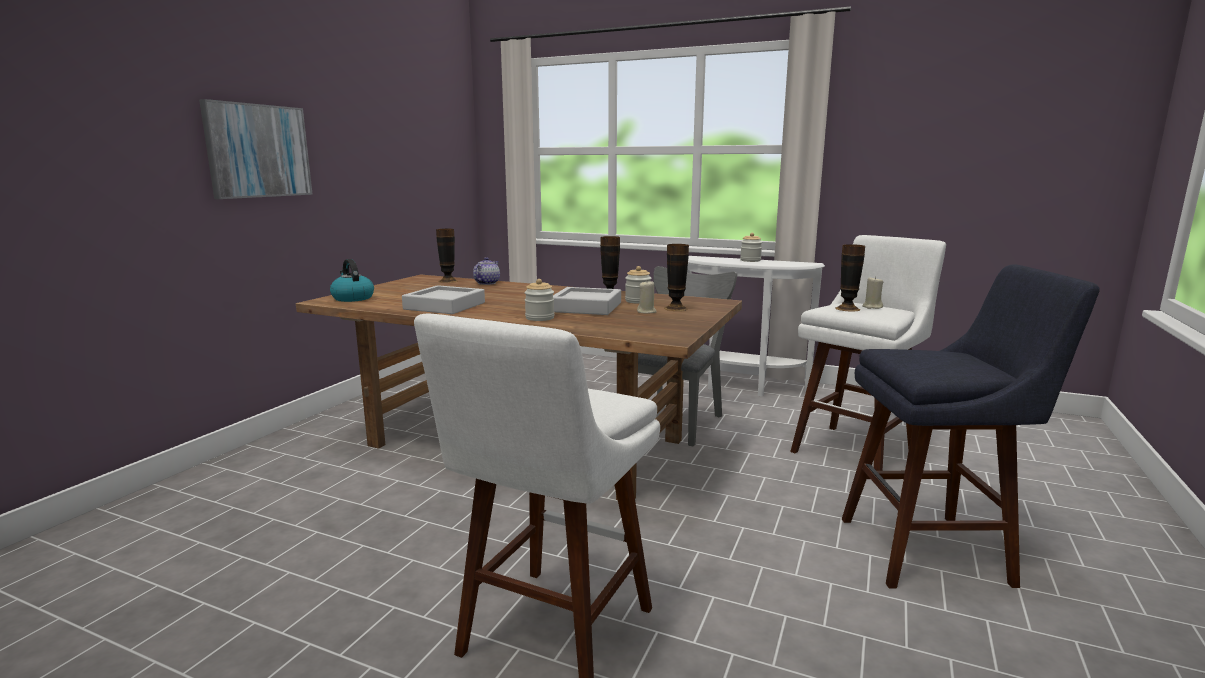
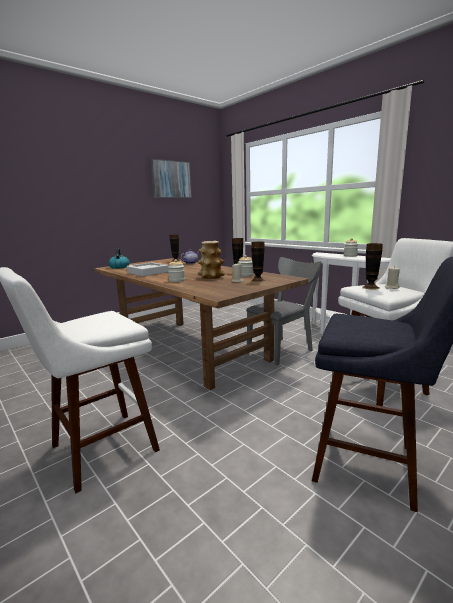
camera: 25 degrees right, 0 degrees up
picture [199,99,313,199] -> picture moved to [151,159,192,198]
grey tray [553,287,621,315] -> vase [198,241,225,279]

